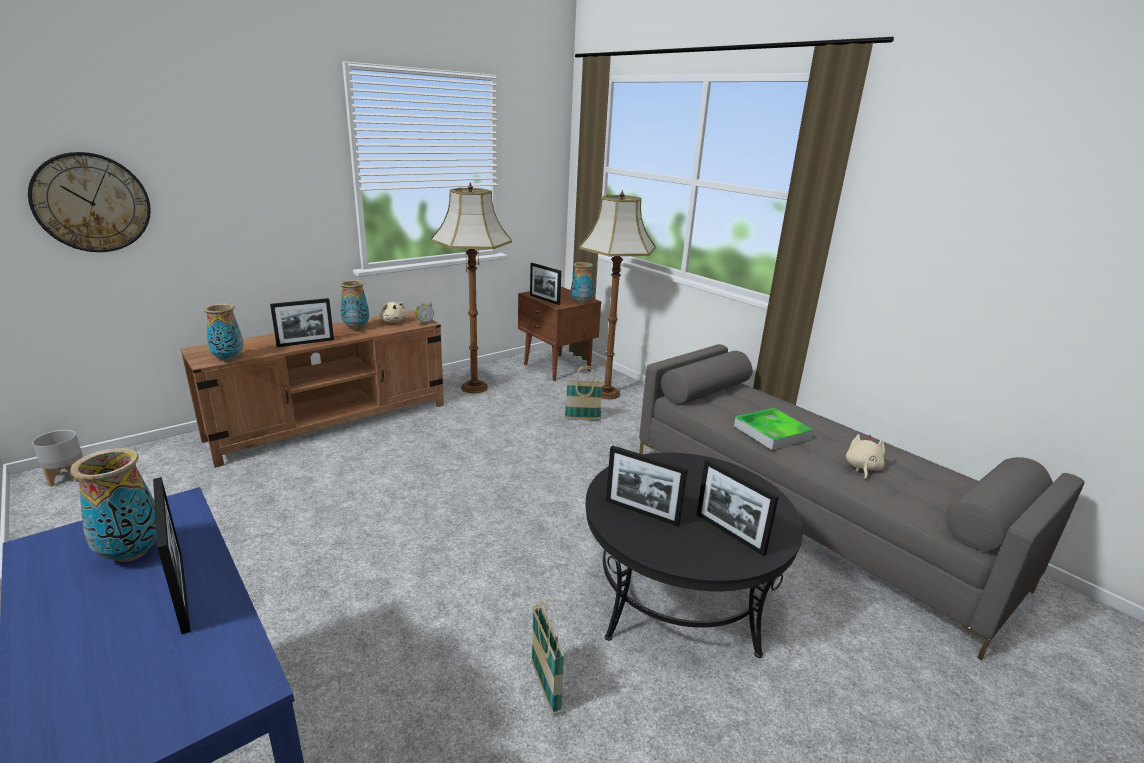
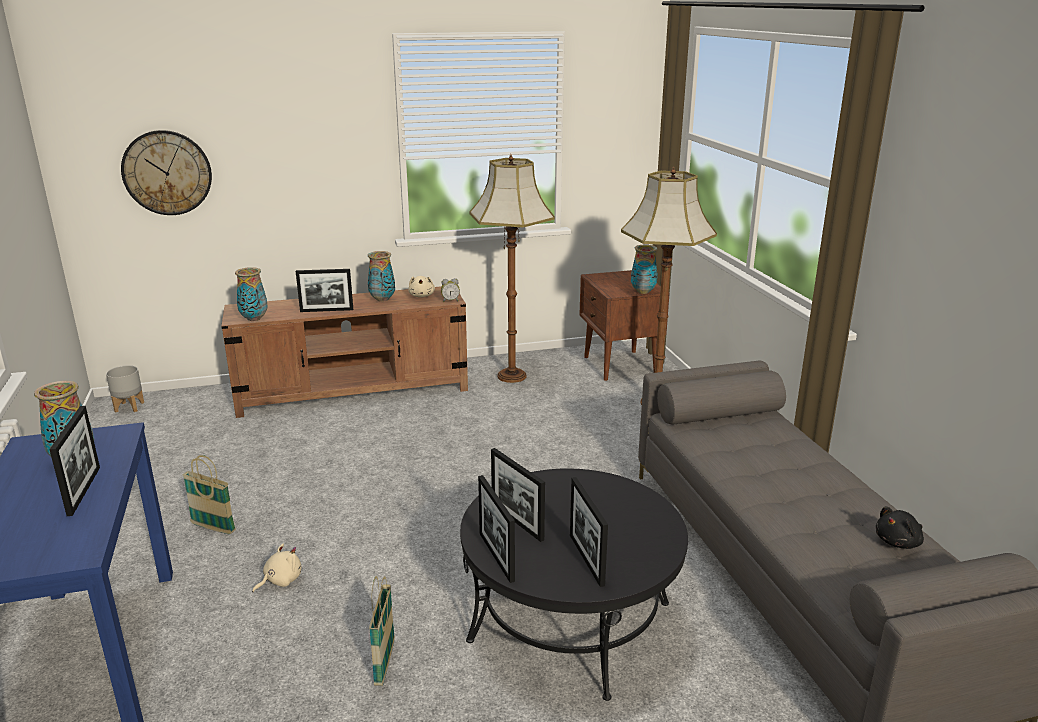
camera: 25 degrees right, 0 degrees up
picture frame [530,263,561,305] -> picture frame moved to [478,475,515,583]
basket [564,365,604,420] -> basket moved to [183,455,236,534]
tray [734,408,813,450] -> none
beige plush toy [846,434,885,480] -> beige plush toy moved to [252,544,301,592]
none -> black plush toy [876,507,924,549]

